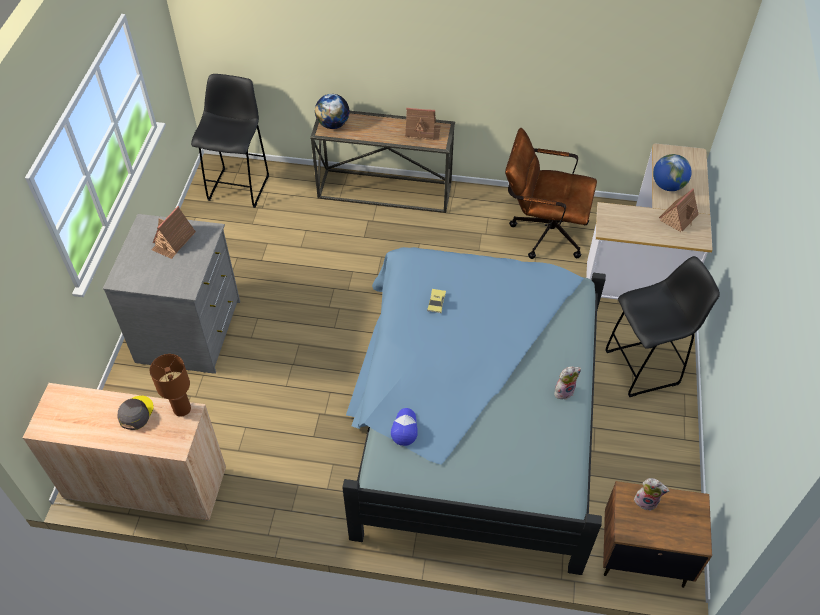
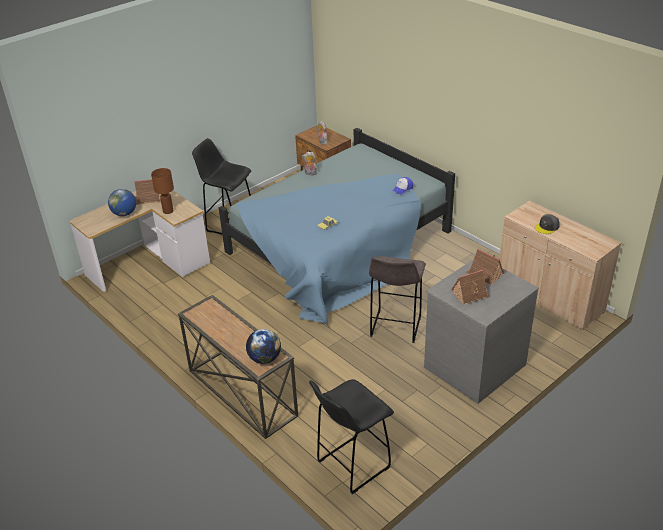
camera: 140 degrees left, 15 degrees down
brown table lamp [150,354,191,416] -> brown table lamp moved to [151,168,174,214]
toy house [405,108,441,141] -> toy house moved to [465,249,504,285]
brown office chair [505,128,597,259] -> none
none -> grey stool [369,256,426,343]

